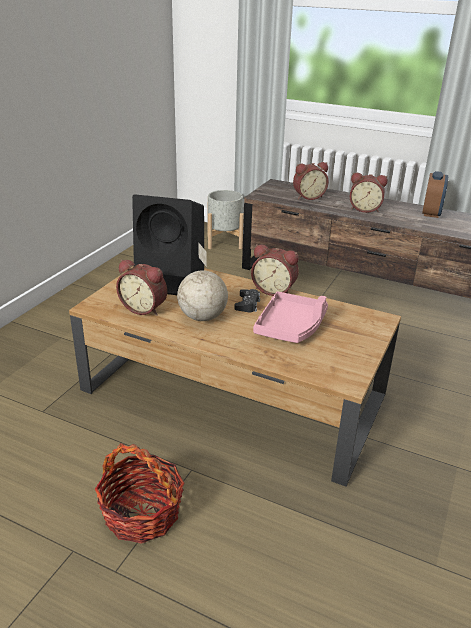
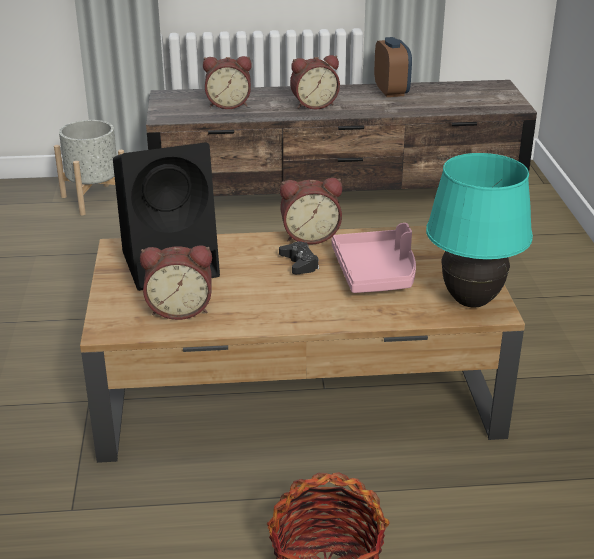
camera: 30 degrees left, 0 degrees up
globe [177,242,228,321] -> none
alarm clock [293,162,329,200] -> alarm clock turned 45 degrees clockwise [203,56,252,109]
none -> turquoise table lamp [426,153,533,308]

